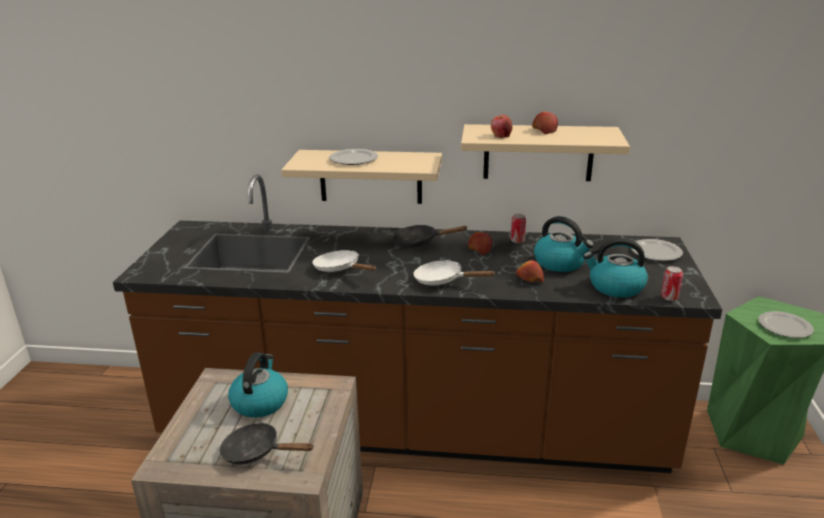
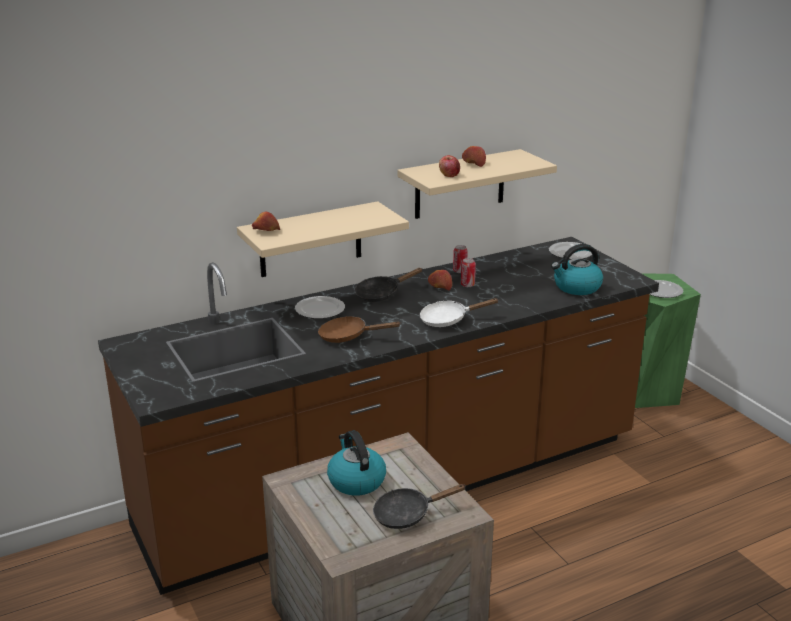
camera: 35 degrees left, 0 degrees up
white frying pan [312,250,376,272] -> brown frying pan [318,316,400,343]
plate [329,149,378,165] -> plate moved to [295,296,345,319]
apple [516,260,544,282] -> apple moved to [252,212,280,231]
kettle [534,216,594,272] -> none
can [661,266,683,301] -> can moved to [461,258,476,287]

